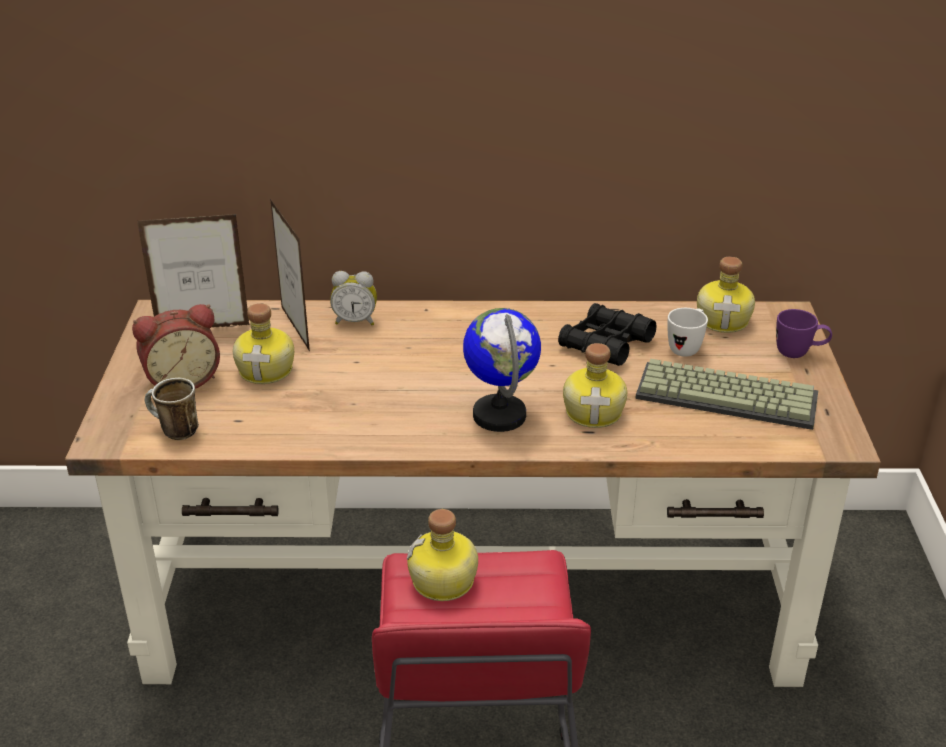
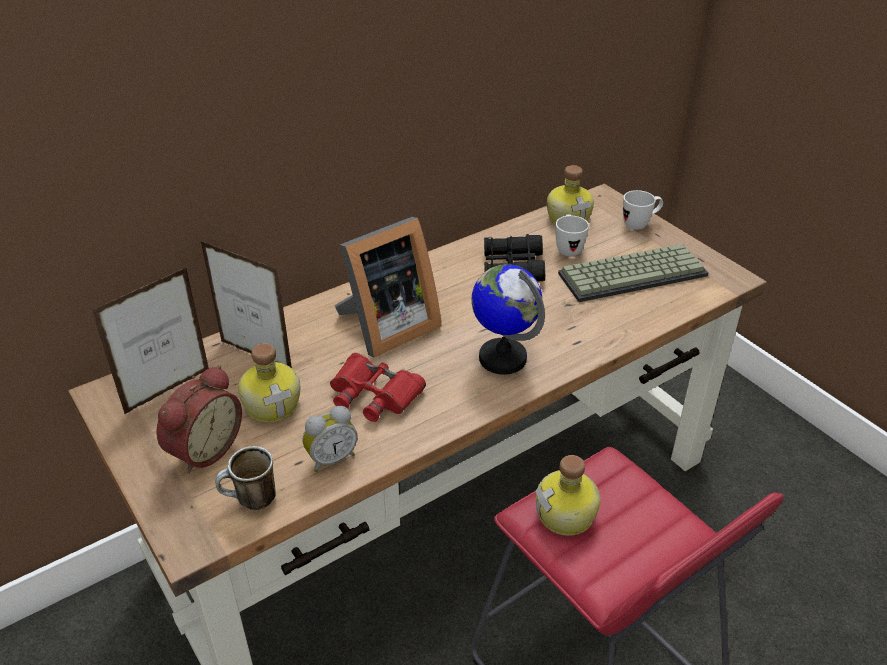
camera: 35 degrees left, 5 degrees up
alarm clock [330,271,377,326] -> alarm clock moved to [303,406,357,472]
bottle [563,343,627,428] -> none
purple mug [776,309,832,358] -> white mug [623,190,663,230]
none -> red binoculars [330,353,426,422]
none -> picture frame [334,217,442,358]

